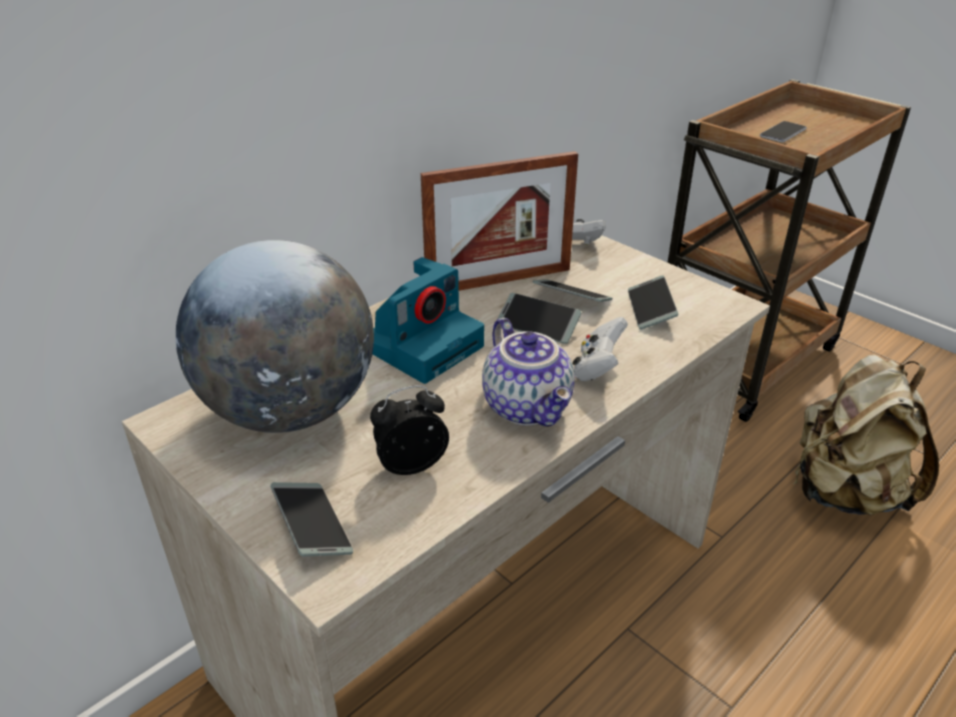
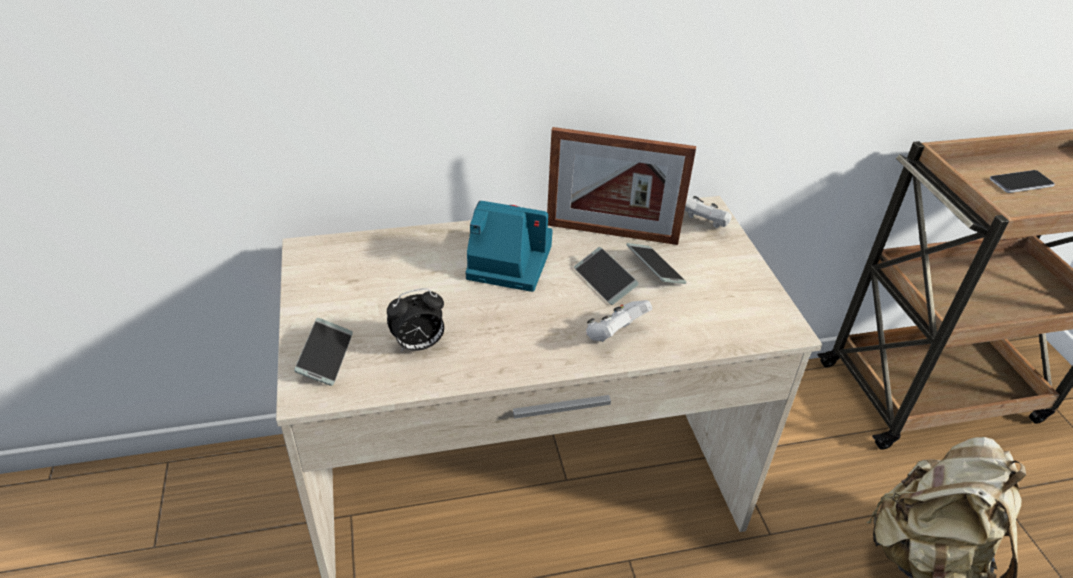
camera: 30 degrees right, 5 degrees up
globe [176,240,374,433] -> none
alarm clock [370,385,449,475] -> alarm clock turned 150 degrees clockwise [387,288,444,352]
camera [373,257,484,384] -> camera turned 150 degrees counterclockwise [466,201,553,292]
teapot [482,317,575,426] -> none
phone [628,275,678,330] -> none

